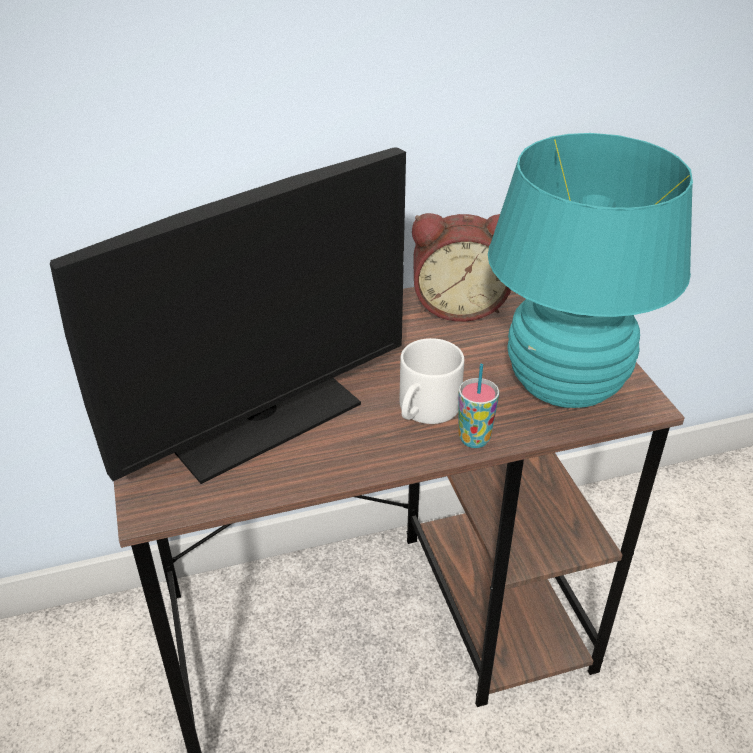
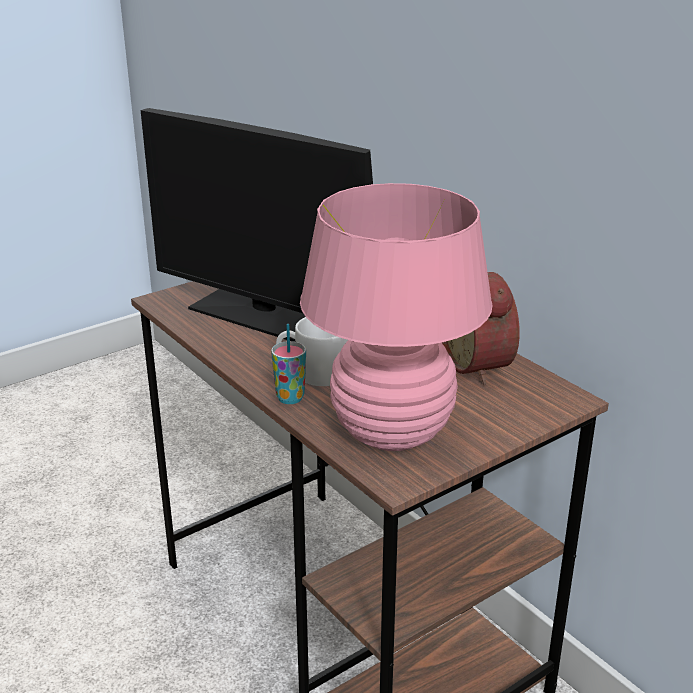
camera: 70 degrees right, 10 degrees down
turquoise table lamp [488,133,693,408] -> pink table lamp [300,183,493,451]

